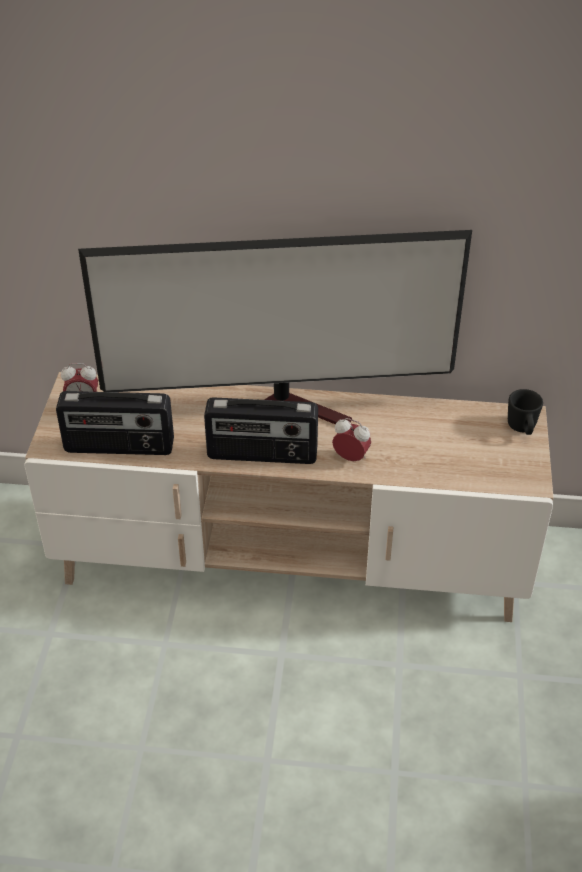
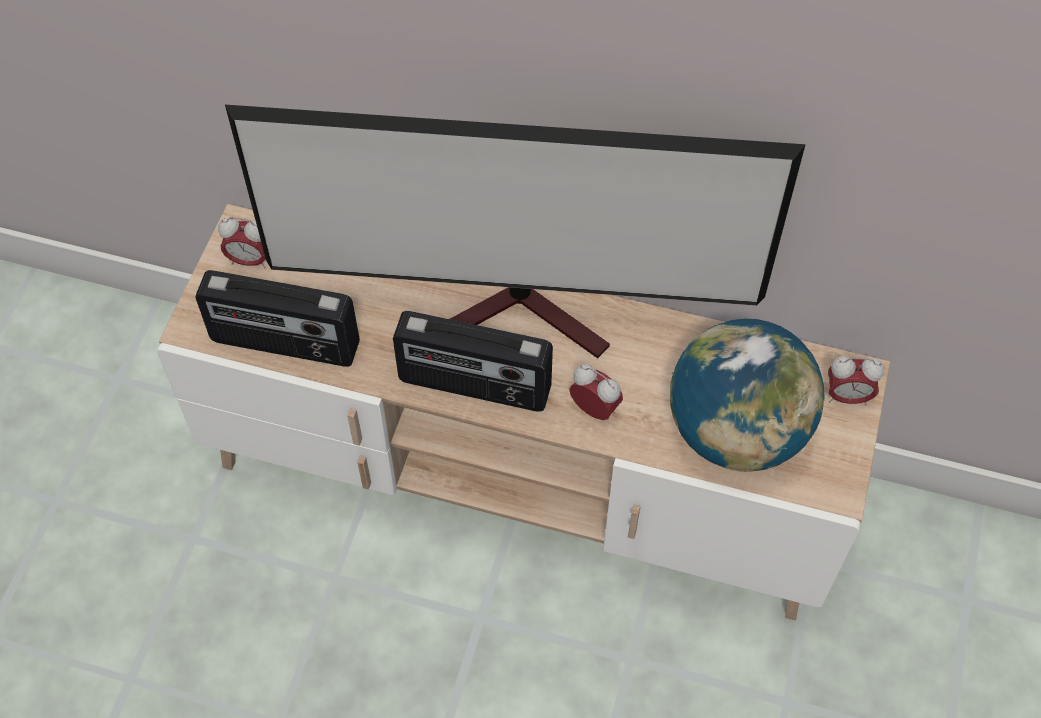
camera: 10 degrees right, 15 degrees up
black mug [508,389,543,435] -> alarm clock [828,356,884,405]
none -> globe [670,319,825,472]

